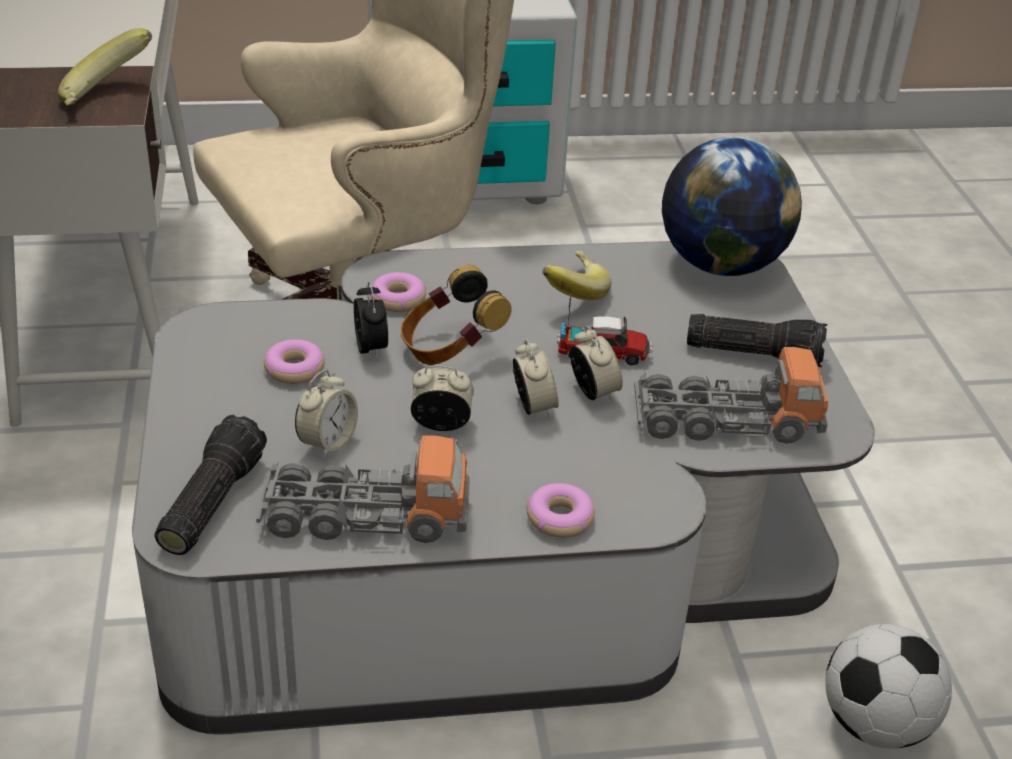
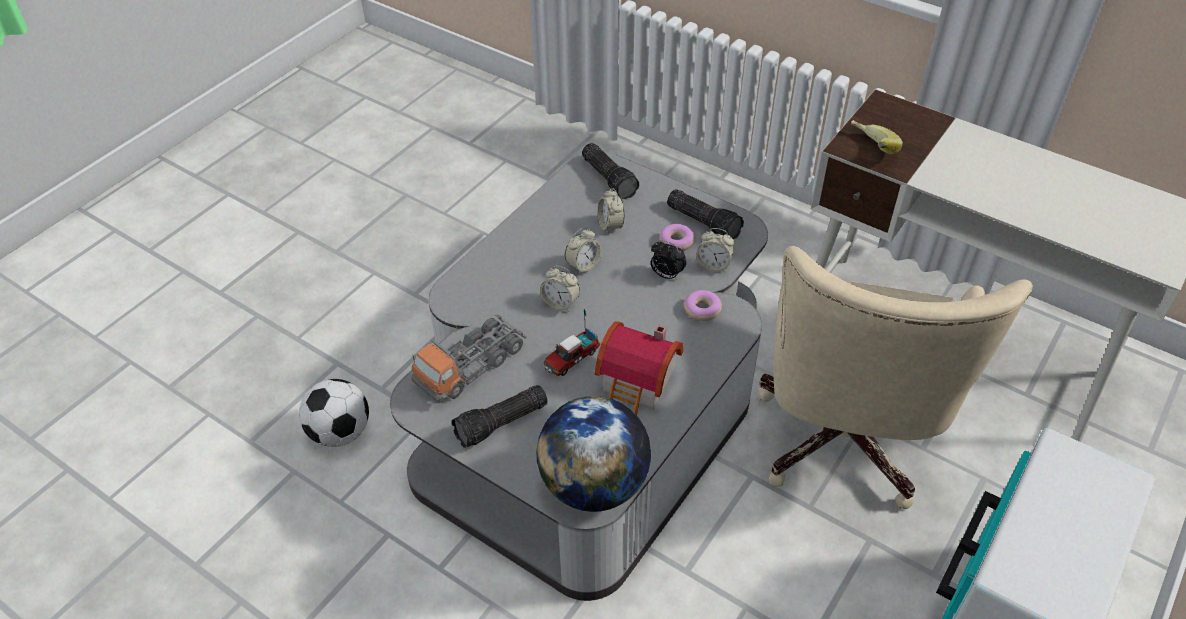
camera: 135 degrees right, 10 degrees up
toy truck [256,436,470,543] -> none
headphones [401,265,511,365] -> none
donut [526,483,595,538] -> none
banana [542,251,612,300] -> toy house [595,322,684,416]
alarm clock [570,326,623,402] -> alarm clock moved to [696,228,734,272]
none -> flashlight [667,189,744,239]

